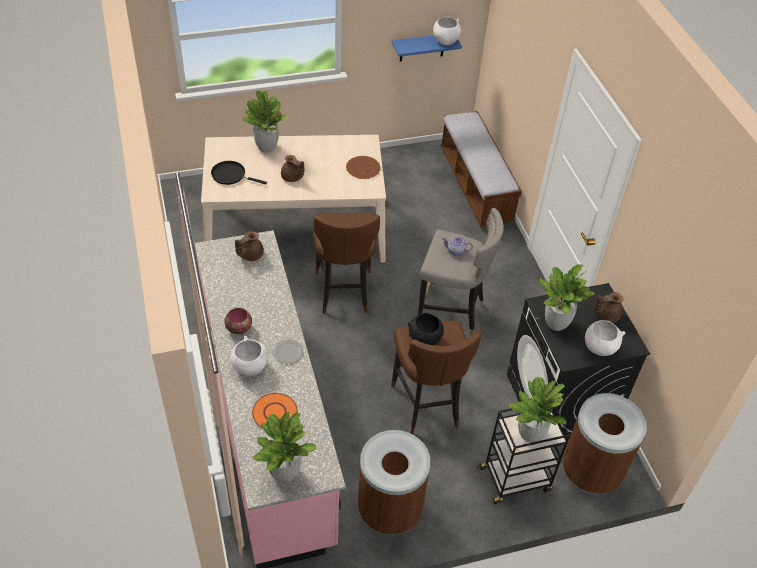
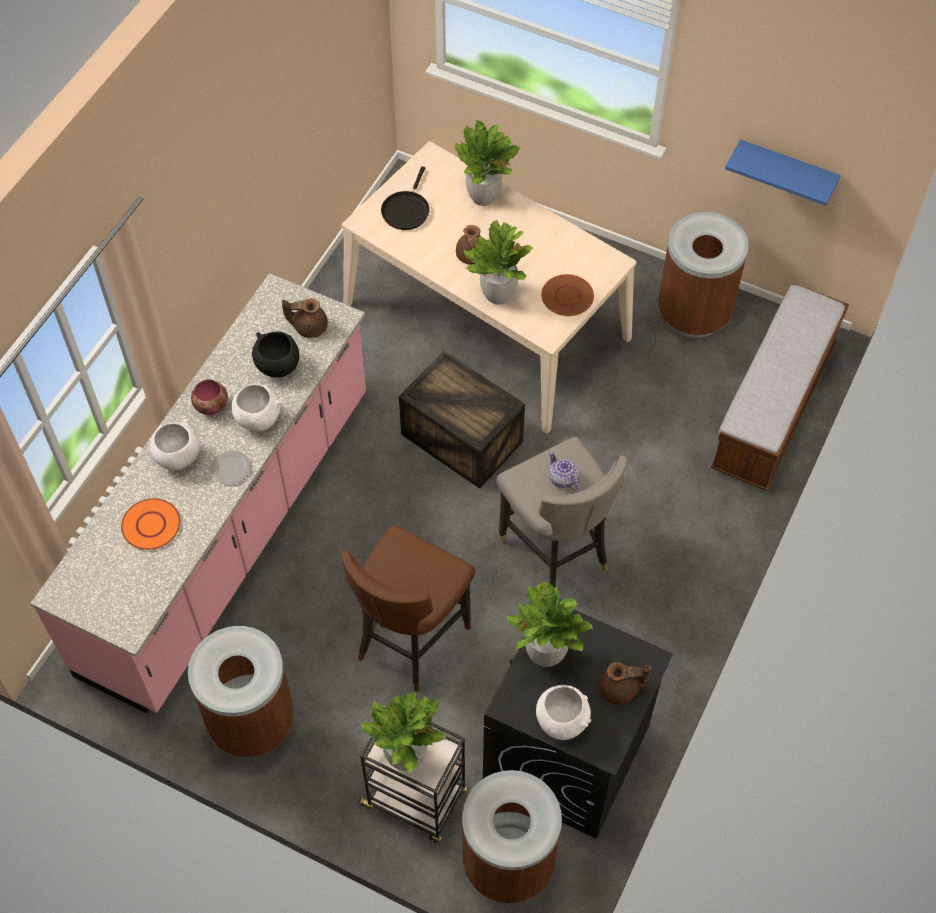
camera: 45 degrees right, 10 degrees up
black frying pan [211,161,267,185] -> black frying pan turned 135 degrees counterclockwise [381,166,430,230]
potted plant [252,412,317,482] -> potted plant moved to [464,219,533,305]
brown stool [313,213,380,314] -> crate [399,351,525,489]
black bowl [407,313,444,345] -> black bowl moved to [252,332,299,378]
white bowl [433,17,461,45] -> white bowl moved to [231,384,281,431]
brown teapot [594,292,623,323] -> brown teapot turned 150 degrees clockwise [598,662,651,705]
none -> brown trash can [658,212,749,338]

